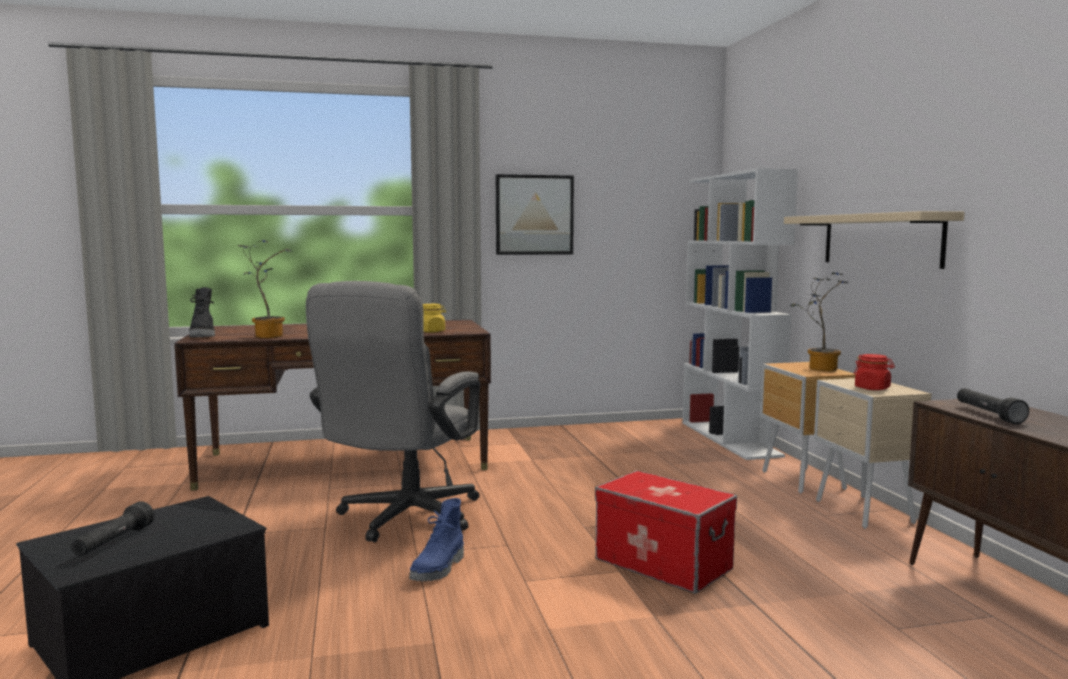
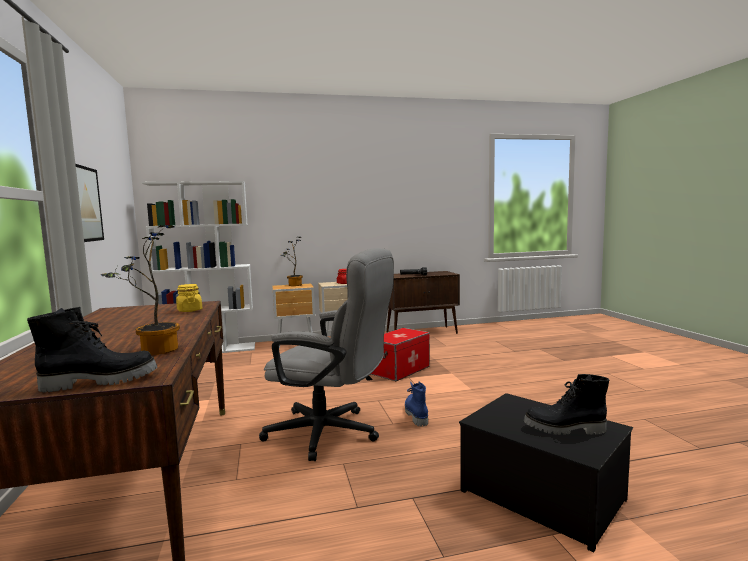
camera: 90 degrees left, 0 degrees up
black flashlight [71,501,154,556] -> black boot [524,374,609,435]
blue boot [409,498,464,581] -> blue boot turned 120 degrees counterclockwise [405,382,428,427]
beige shelf [784,211,965,269] -> none

